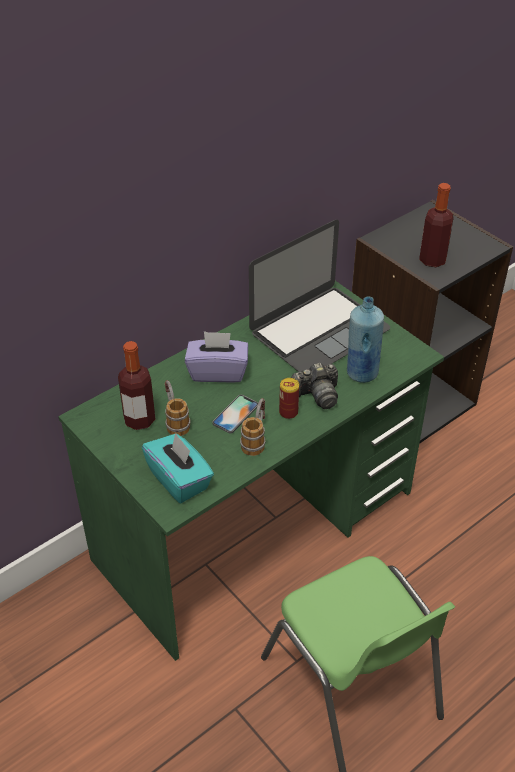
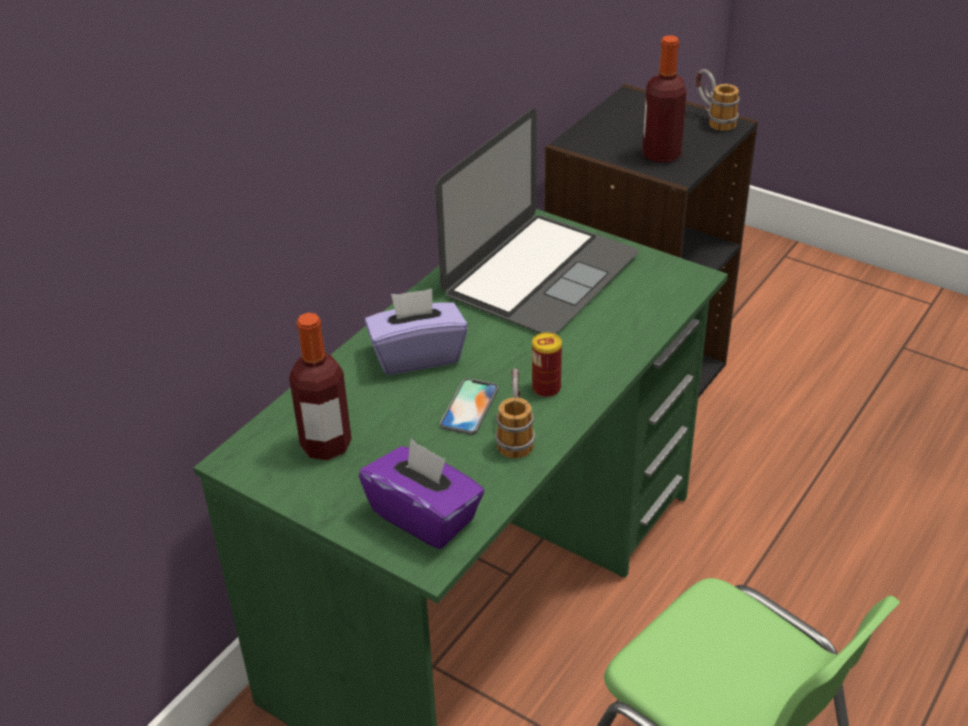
camera: 15 degrees left, 5 degrees down
turquoise tissue box [142,433,214,503] -> purple tissue box [359,439,484,549]
mug [165,380,190,436] -> mug moved to [696,69,740,131]
camera [291,363,338,409] -> none
blue bottle [347,297,384,383] -> none

